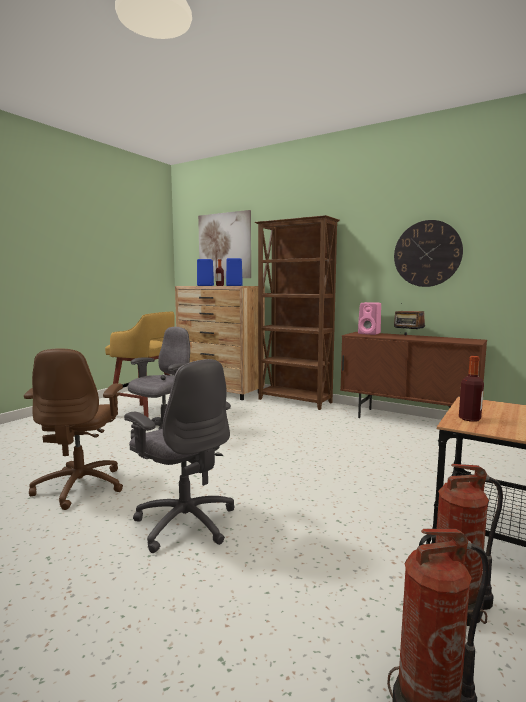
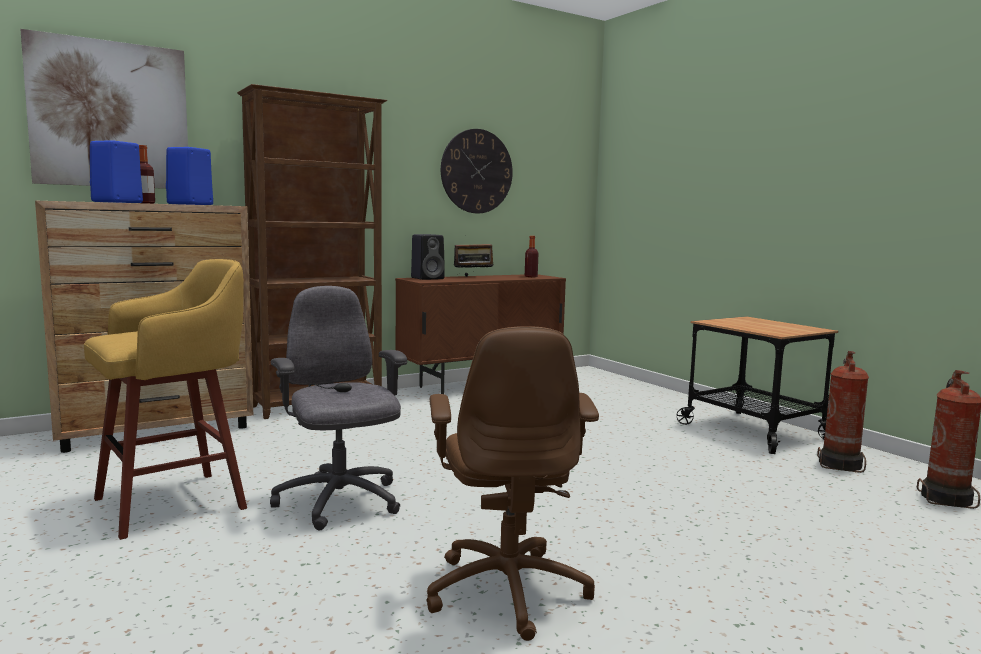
camera: 65 degrees left, 0 degrees up
brown office chair [24,348,123,510] -> brown office chair turned 60 degrees clockwise [427,326,599,641]
grey office chair [124,359,235,553] -> none
pink speaker [358,302,381,335] -> black speaker [411,234,445,280]
bottle [459,356,484,422] -> bottle moved to [525,236,538,277]

